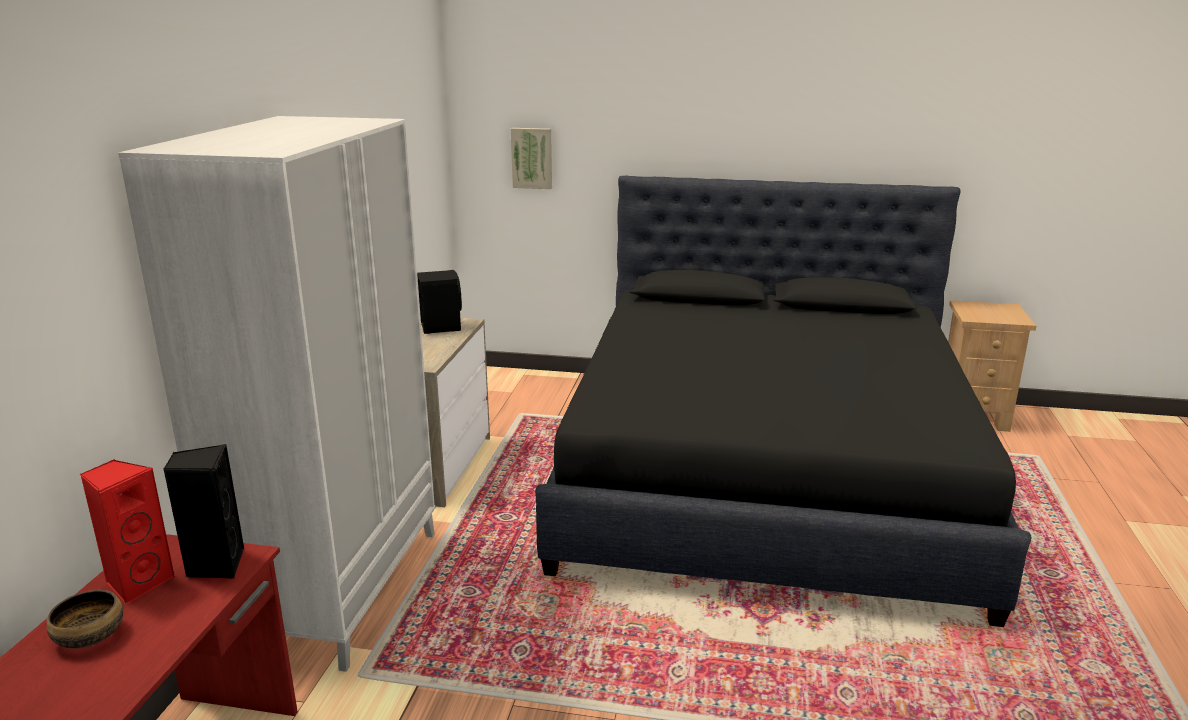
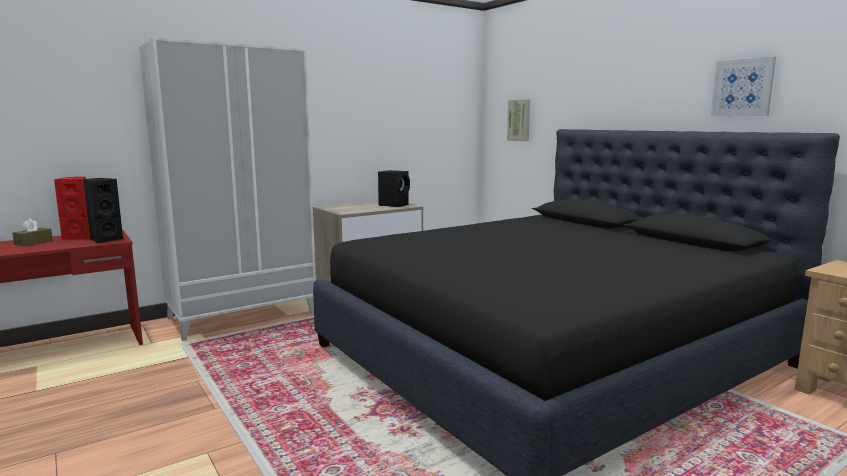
camera: 45 degrees right, 10 degrees down
bowl [47,590,123,649] -> brown tissue box [12,219,53,246]
none -> picture [711,57,776,116]

